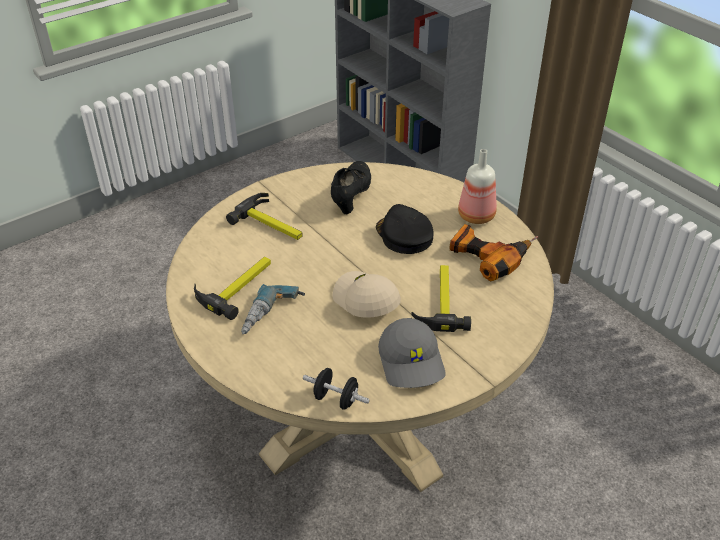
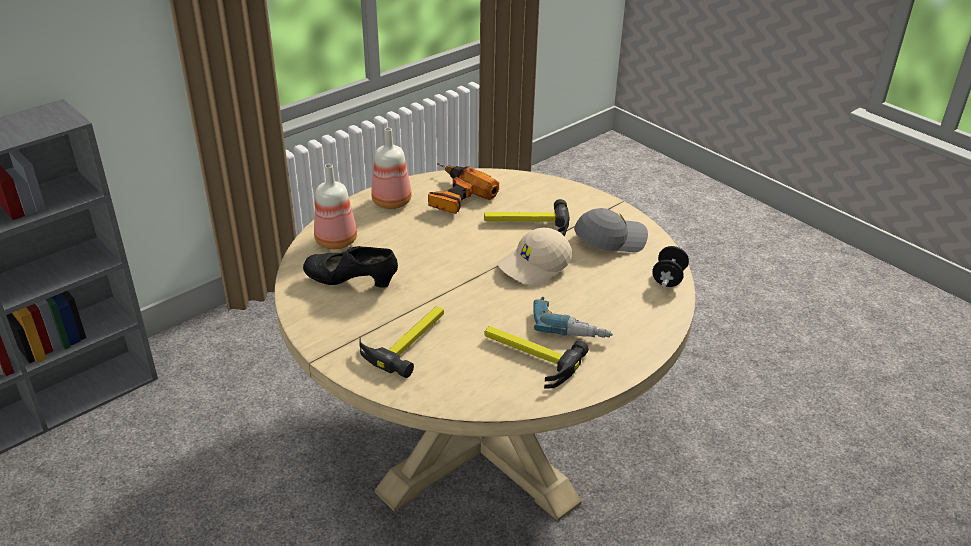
camera: 95 degrees left, 5 degrees down
black cap [376,204,434,254] -> none
none -> bottle [314,164,357,249]

